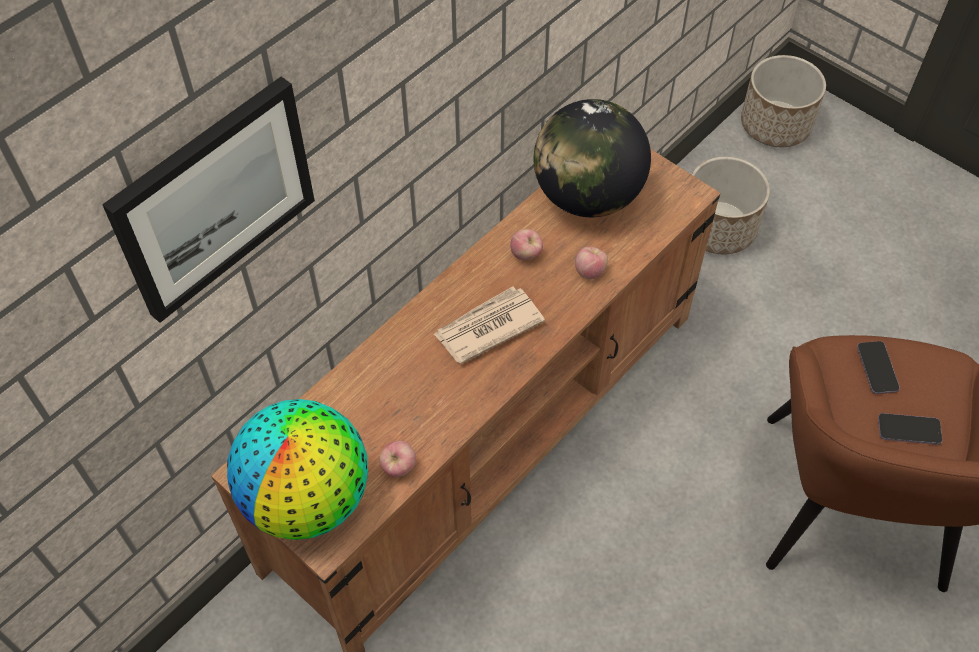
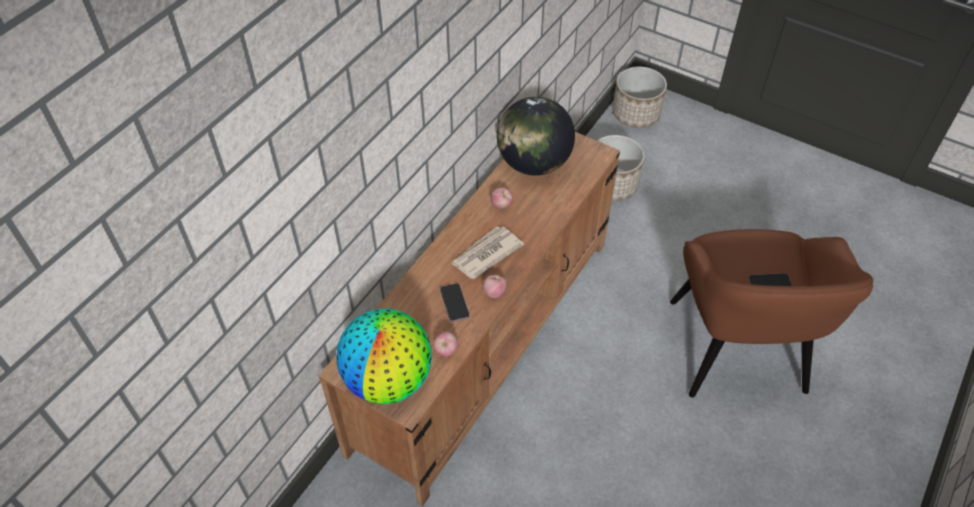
camera: 10 degrees left, 5 degrees down
picture [102,77,315,323] -> none
apple [575,247,608,279] -> apple moved to [483,275,507,298]
phone [857,341,900,394] -> phone moved to [440,283,470,322]

